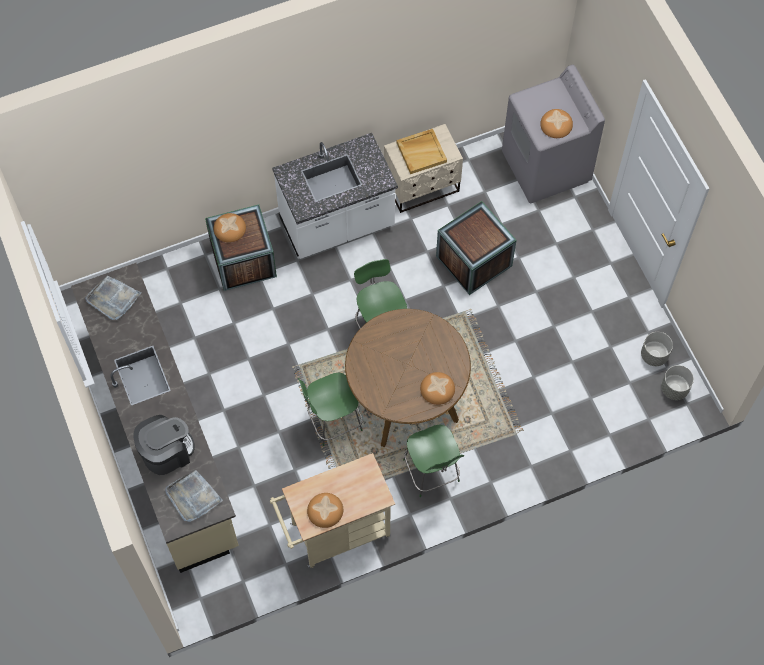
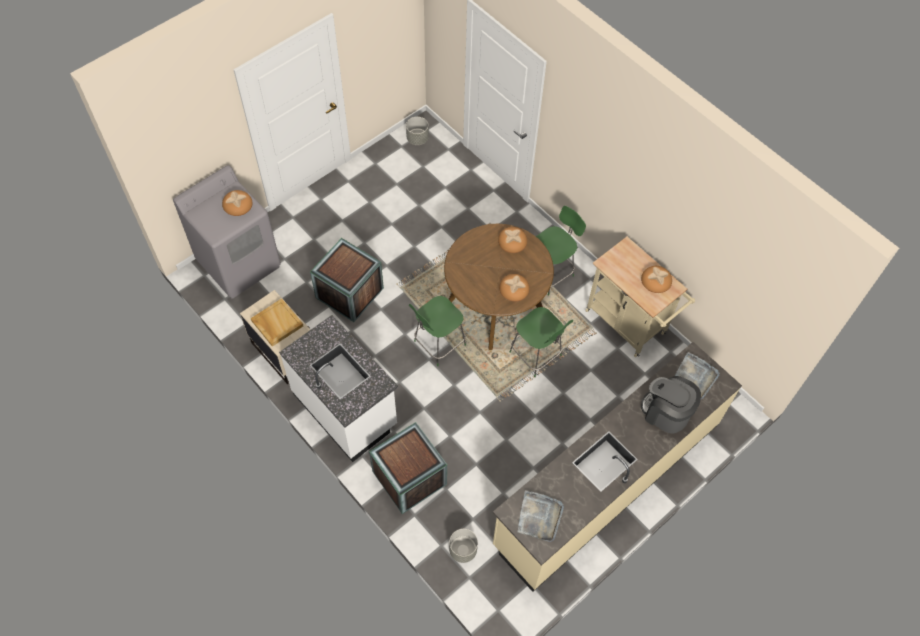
camera: 110 degrees left, 5 degrees down
bread [214,213,246,243] -> bread moved to [499,274,530,301]
grey planter [641,332,673,366] -> grey planter moved to [449,529,478,563]

